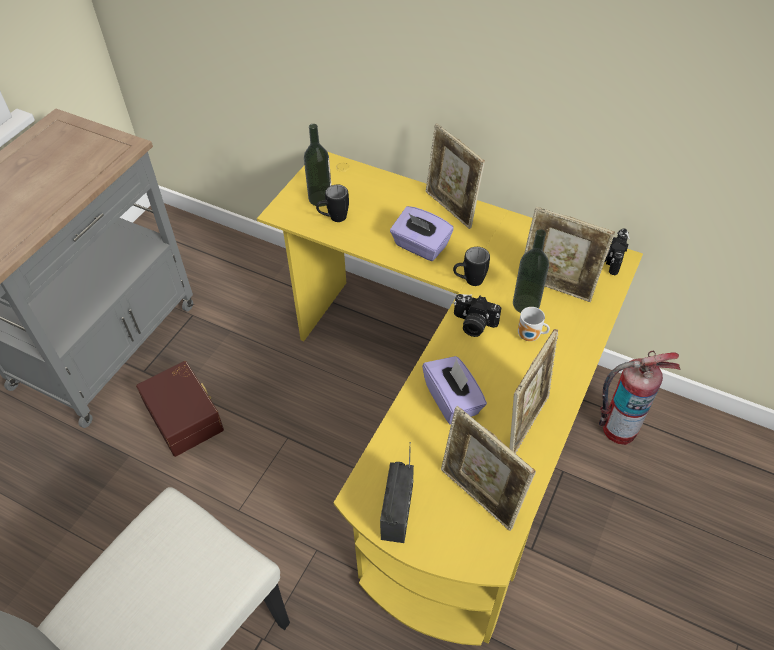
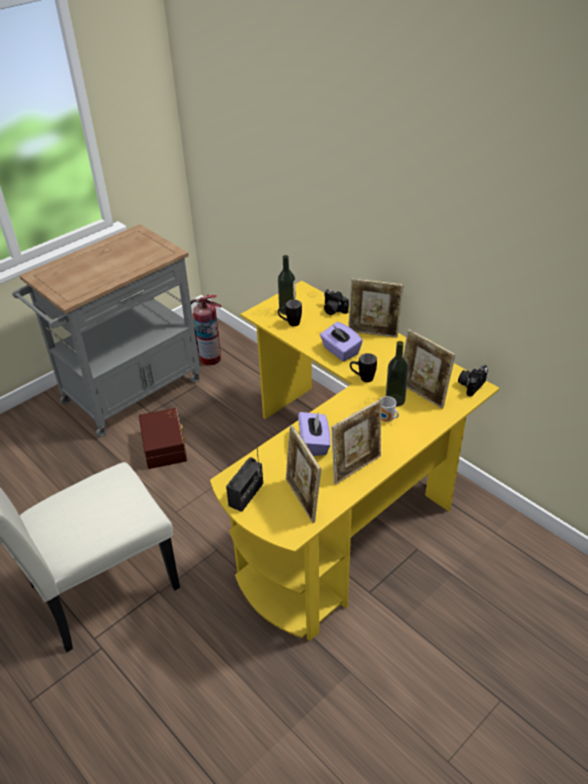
camera: 20 degrees right, 10 degrees down
picture frame [426,123,485,229] -> picture frame turned 60 degrees counterclockwise [348,278,404,338]
camera [453,294,501,337] -> camera moved to [324,289,349,315]
fire extinguisher [599,351,681,445] -> fire extinguisher moved to [190,295,222,366]

